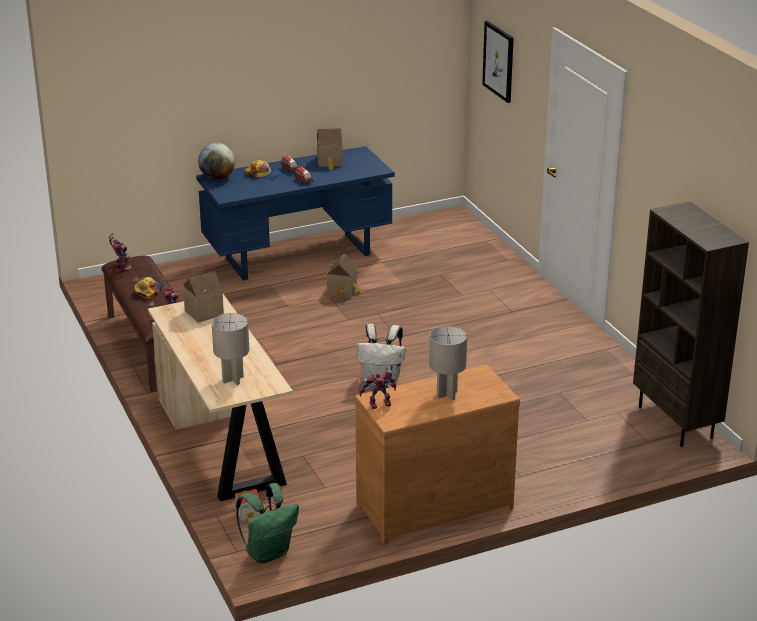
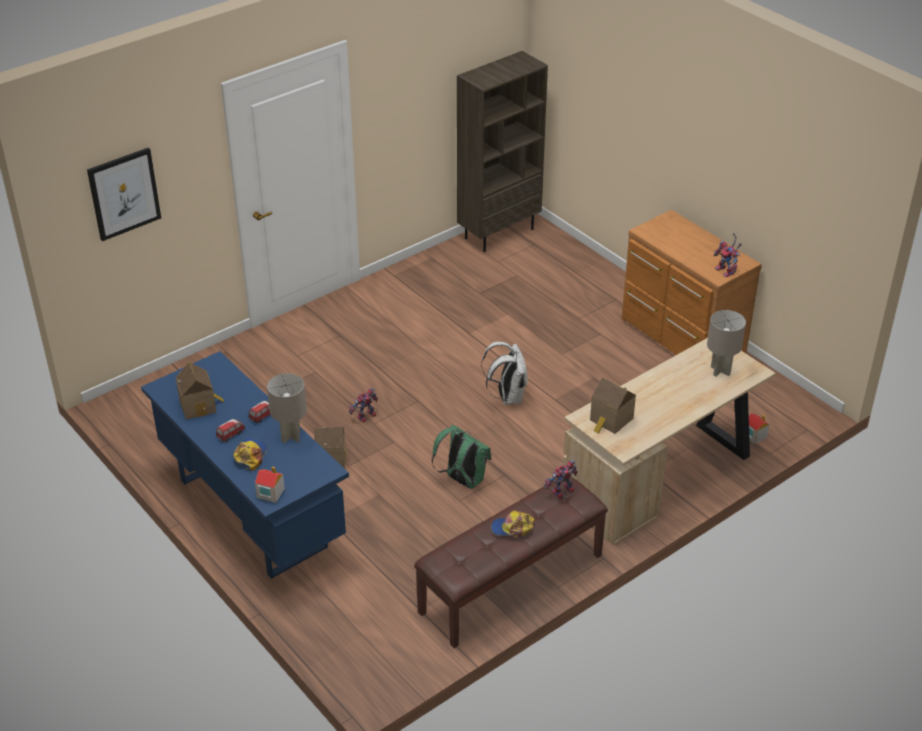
camera: 105 degrees left, 10 degrees up
toy robot [109,233,130,273] -> toy robot moved to [349,387,378,422]
globe [198,143,235,180] -> toy house [255,467,285,503]
green backpack [236,483,299,564] -> green backpack moved to [432,425,491,489]
grey table lamp [429,326,467,400] -> grey table lamp moved to [267,373,307,443]

